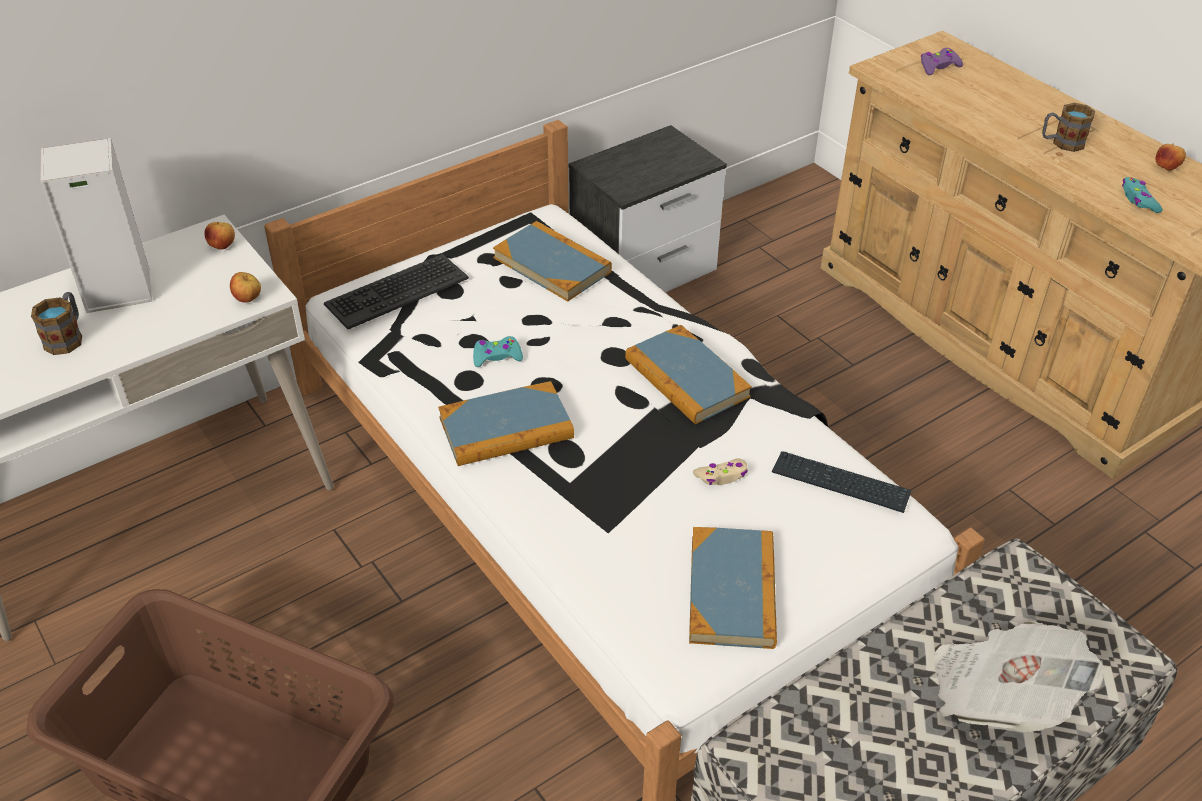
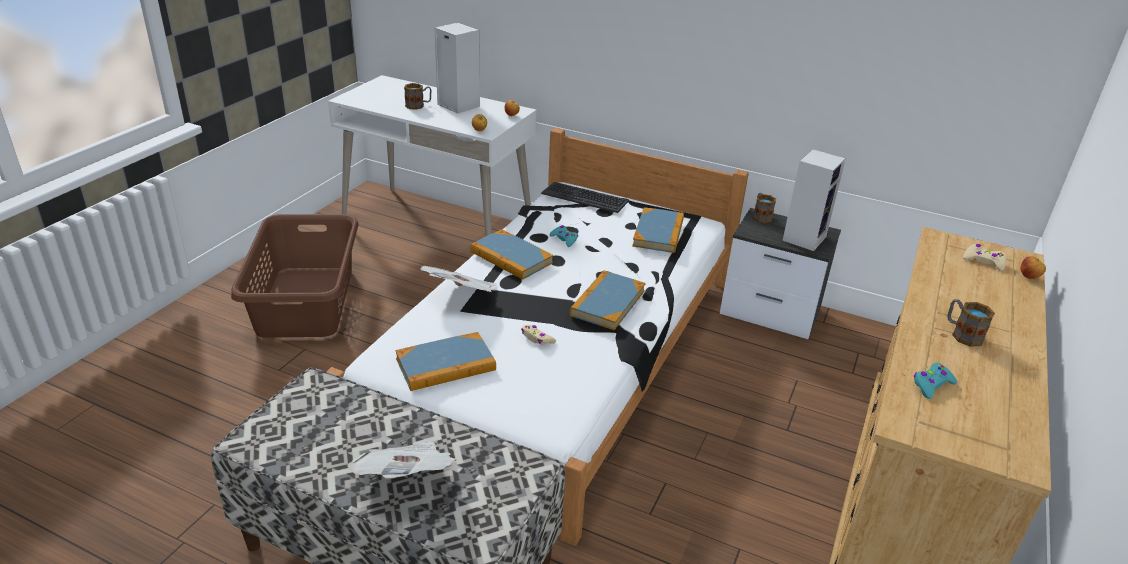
camera: 60 degrees right, 10 degrees down
keyboard [772,451,911,513] -> none
purple game controller [921,48,963,75] -> beige game controller [963,244,1006,271]
apple [1155,143,1186,171] -> apple moved to [1020,256,1046,279]
none -> newspaper [420,266,497,292]
none -> mug [753,193,776,223]
none -> speaker [782,149,846,251]

